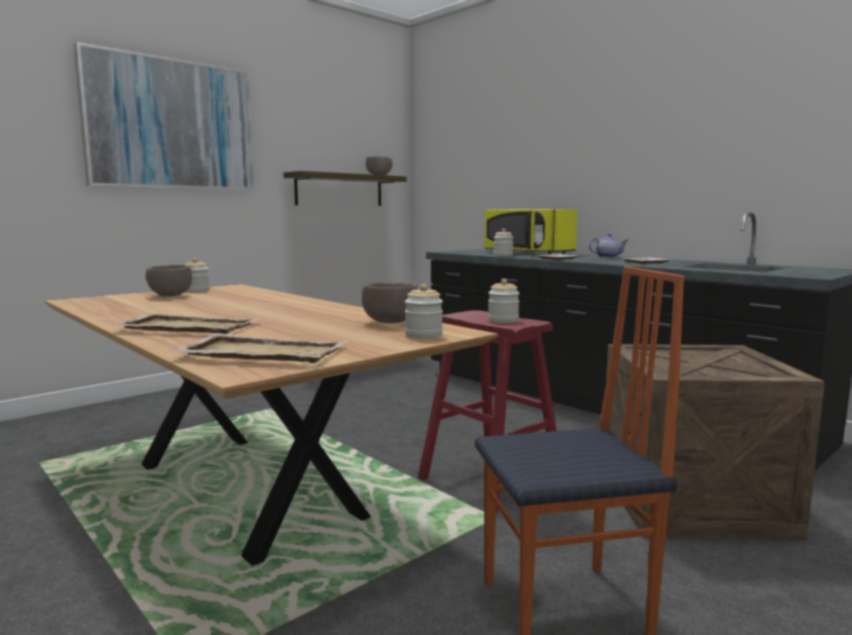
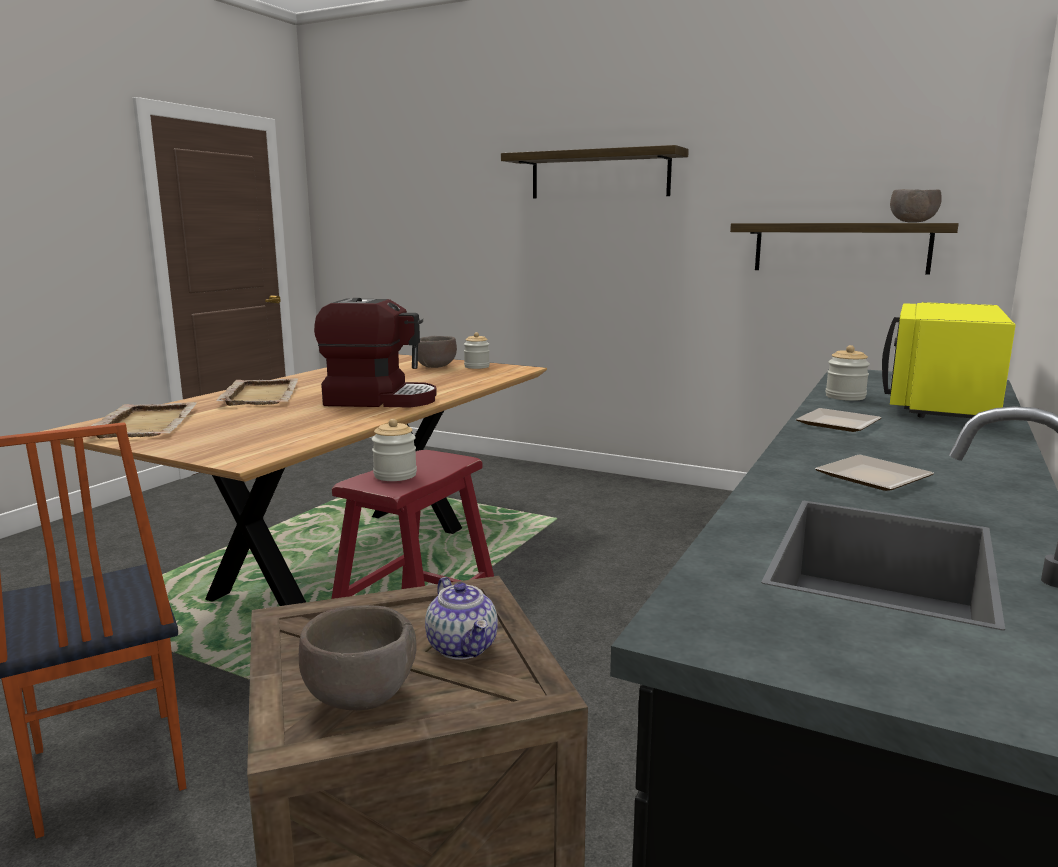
camera: 70 degrees right, 5 degrees up
picture [74,42,254,190] -> shelf [501,145,689,199]
brown bowl [362,283,418,323] -> brown bowl moved to [299,606,417,710]
jar [405,284,443,338] -> none
teapot [589,233,628,258] -> teapot moved to [425,577,498,660]
none -> coffee machine [314,298,437,408]

